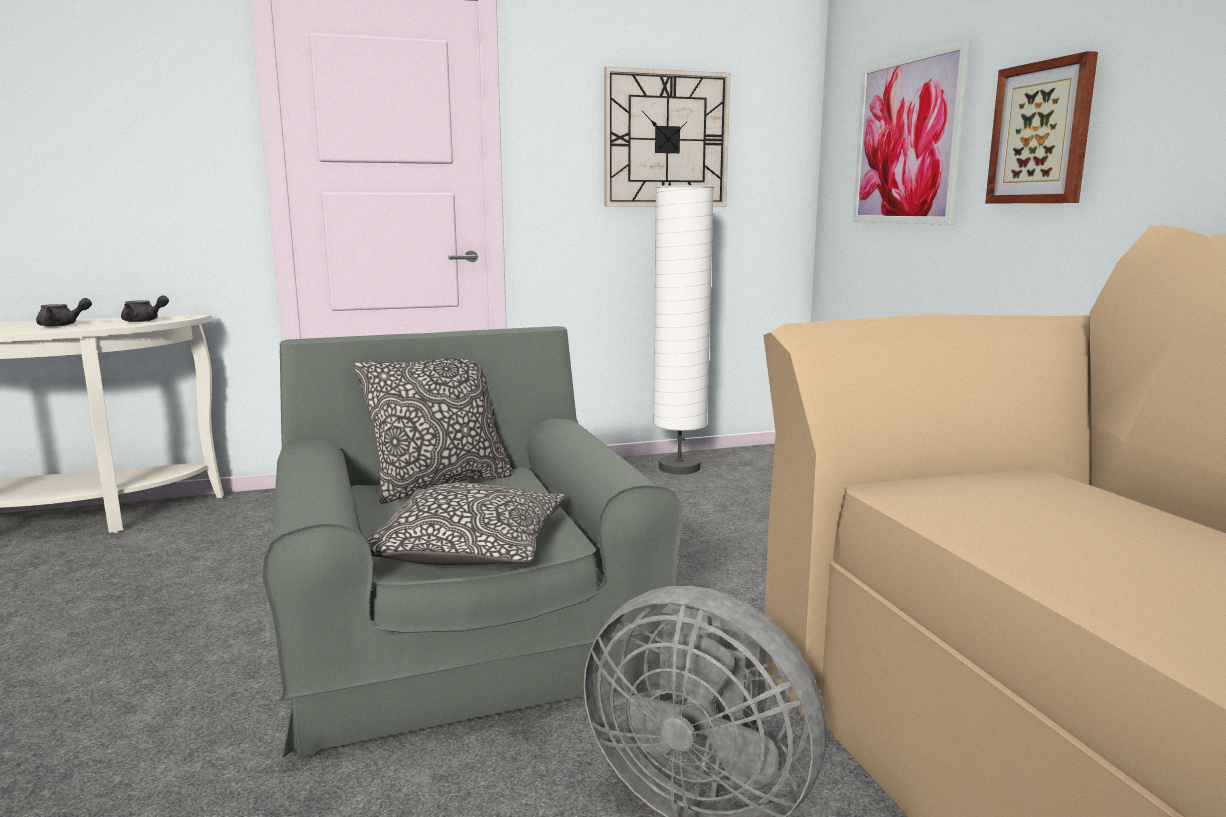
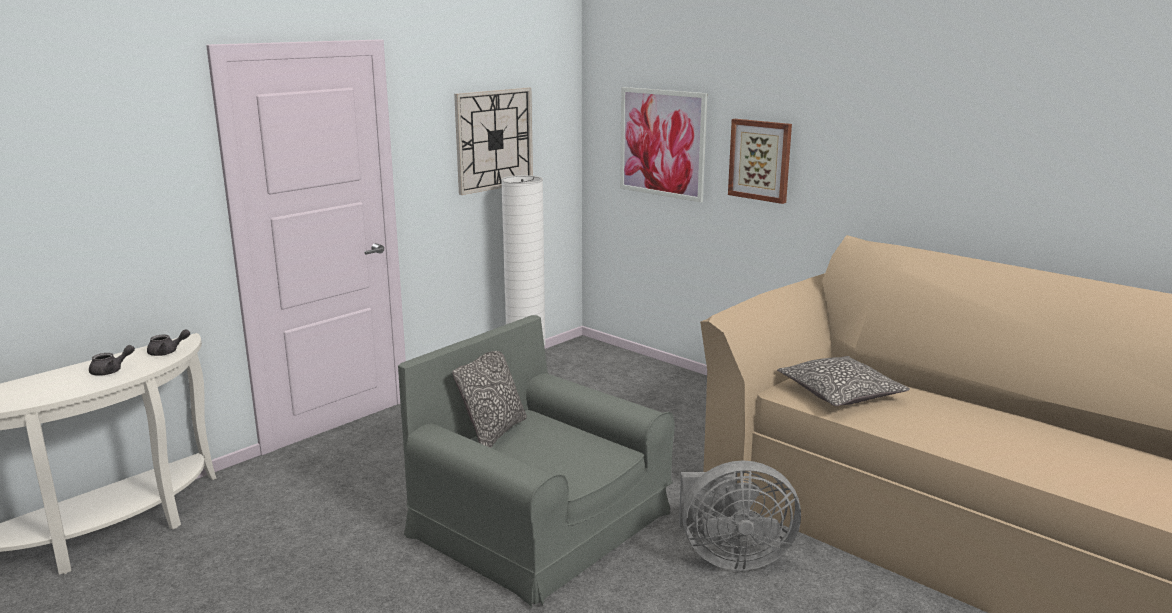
camera: 30 degrees left, 5 degrees up
pillow [365,483,565,565] -> pillow moved to [777,356,910,406]

